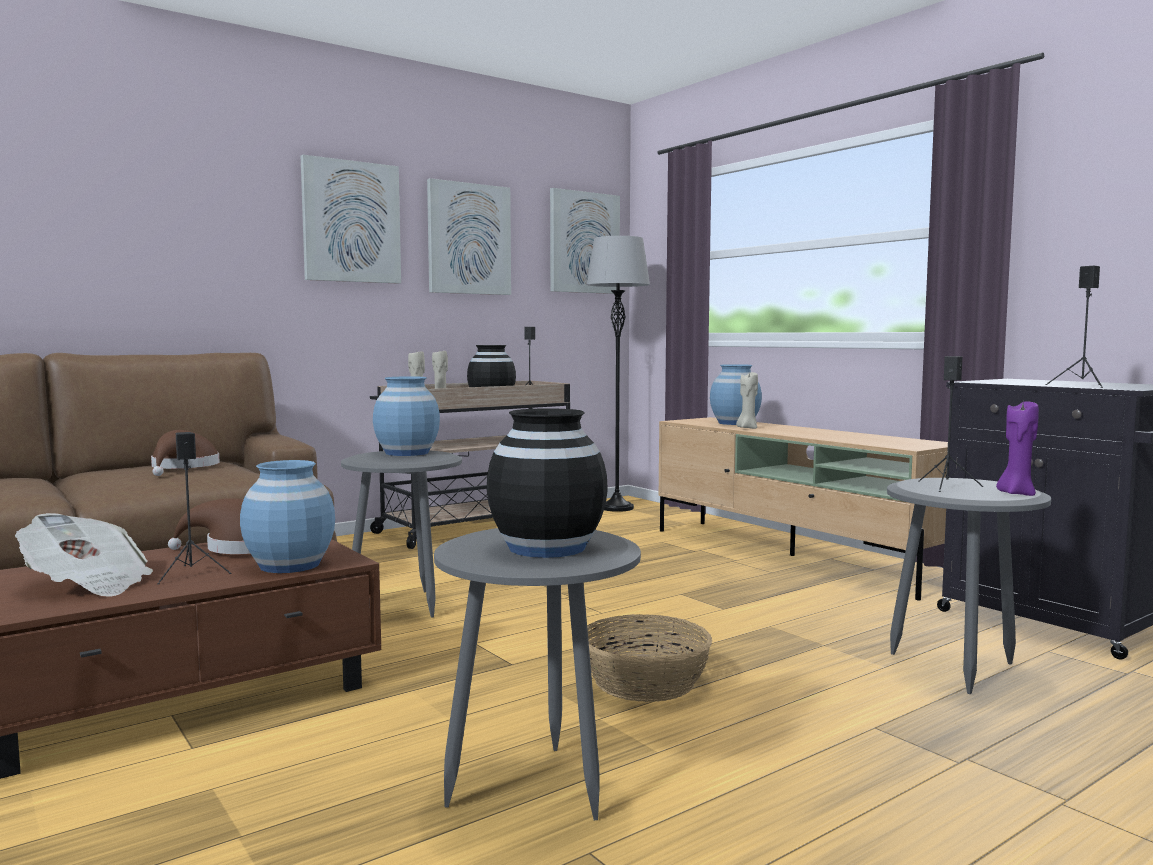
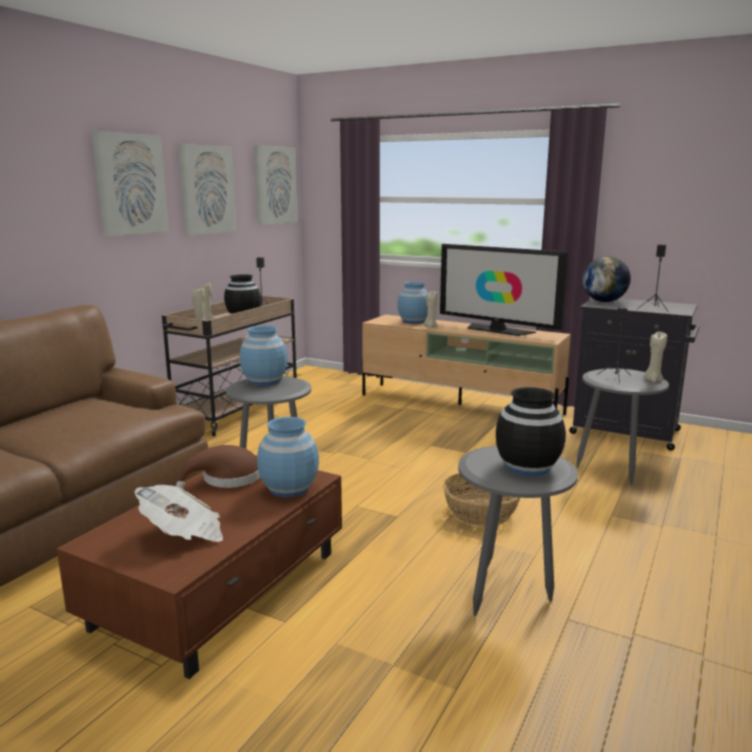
camera: 25 degrees left, 10 degrees up
brown hat [151,430,220,476] -> none
black speaker [157,432,232,584] -> none
grey floor lamp [586,236,650,512] -> none
purple candle [996,401,1039,496] -> beige candle [643,332,667,382]
none -> television [440,244,568,336]
none -> globe [583,256,631,302]

